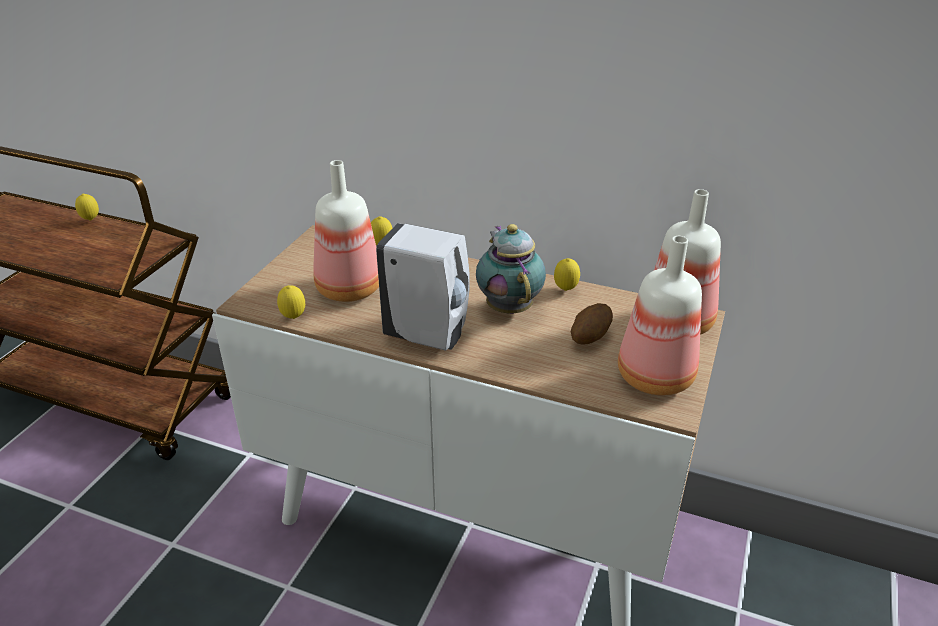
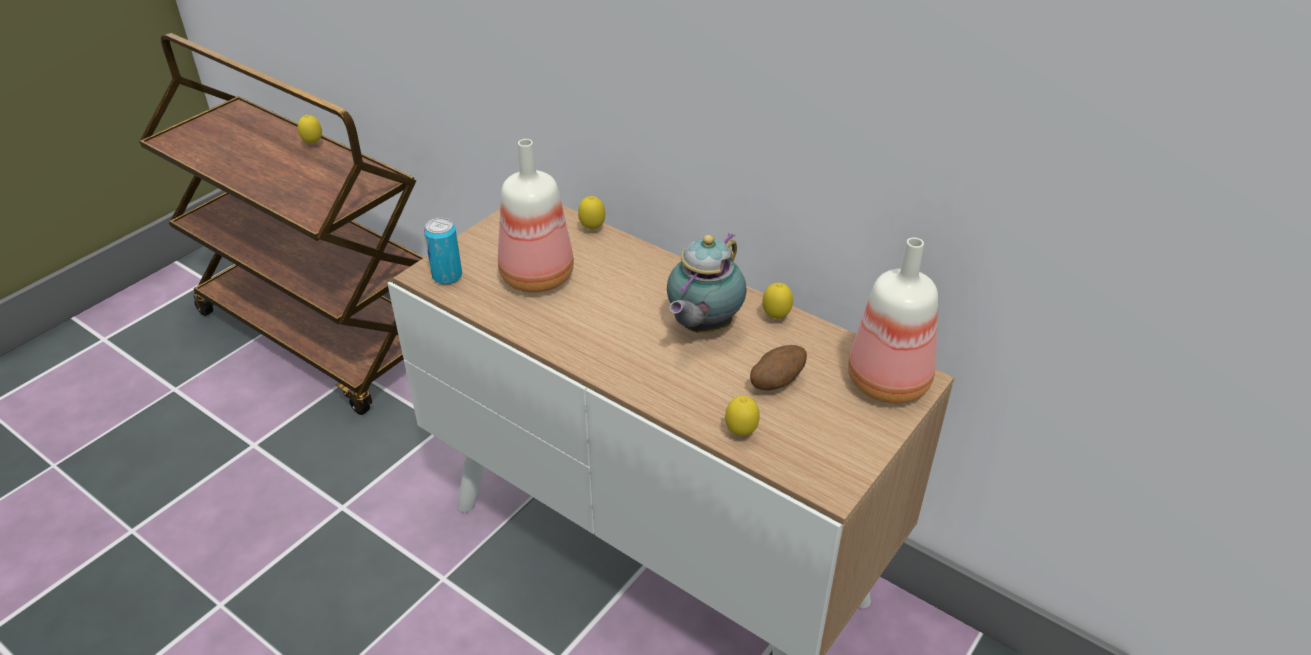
camera: 15 degrees right, 5 degrees up
lemon [277,285,305,319] -> lemon moved to [725,396,760,436]
white soap dispenser [376,223,469,351] -> none
teapot [476,224,546,314] -> teapot turned 150 degrees counterclockwise [667,233,747,334]
bottle [618,236,702,395] -> none
none -> can [424,218,462,285]

